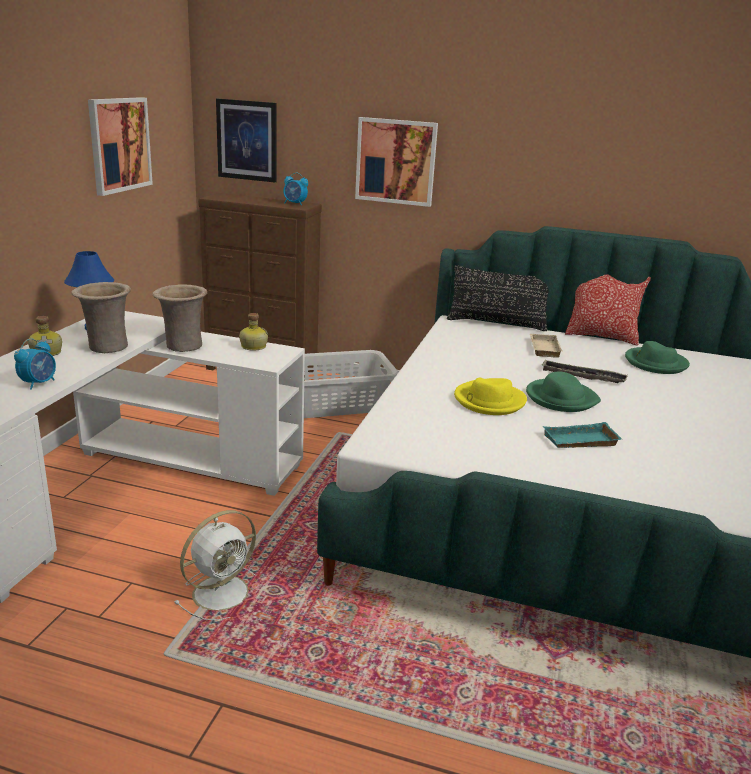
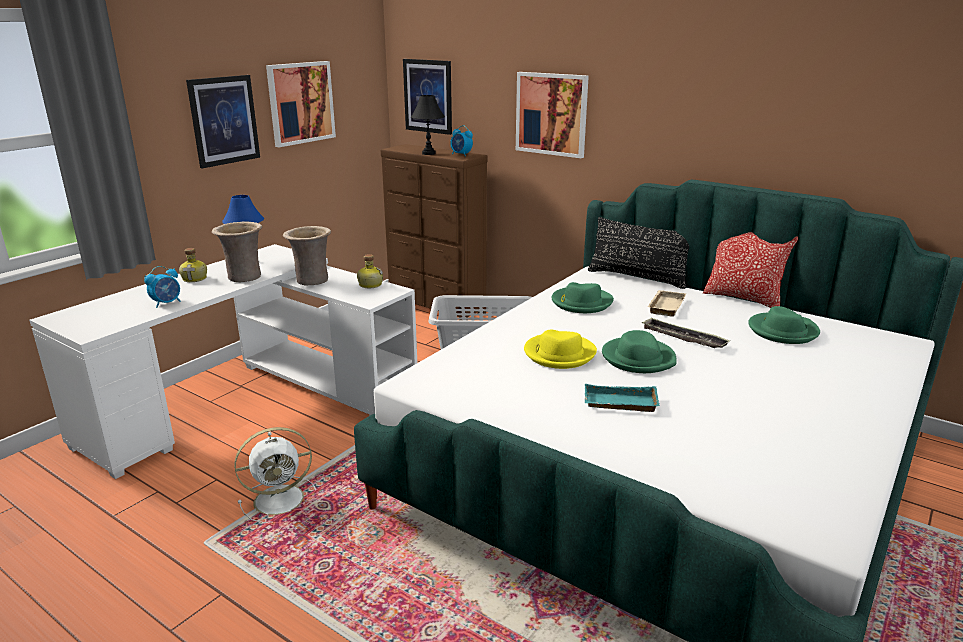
camera: 20 degrees right, 0 degrees up
none -> picture [186,75,260,168]
none -> black table lamp [411,95,445,155]
none -> green hat [552,282,614,313]

